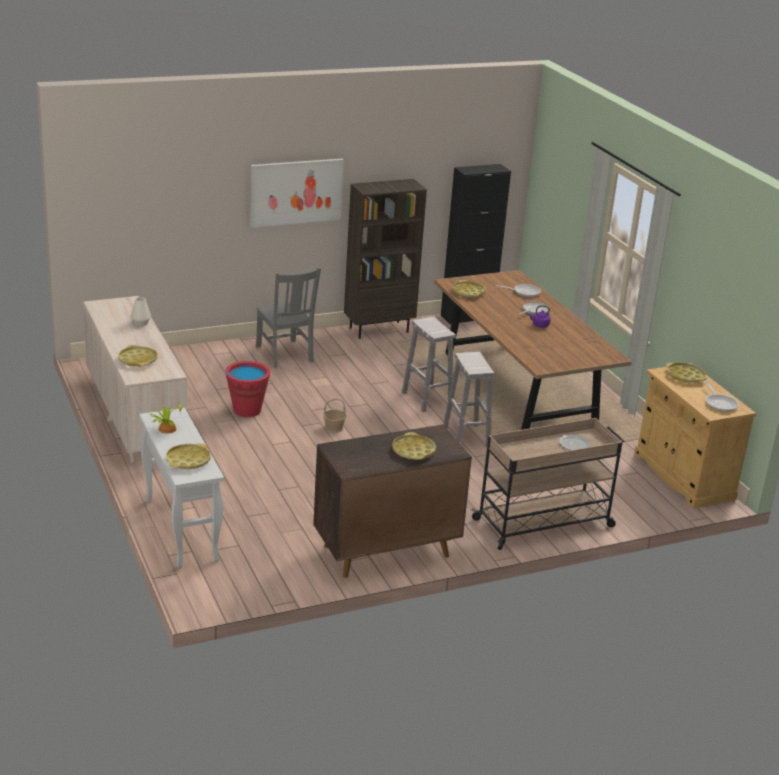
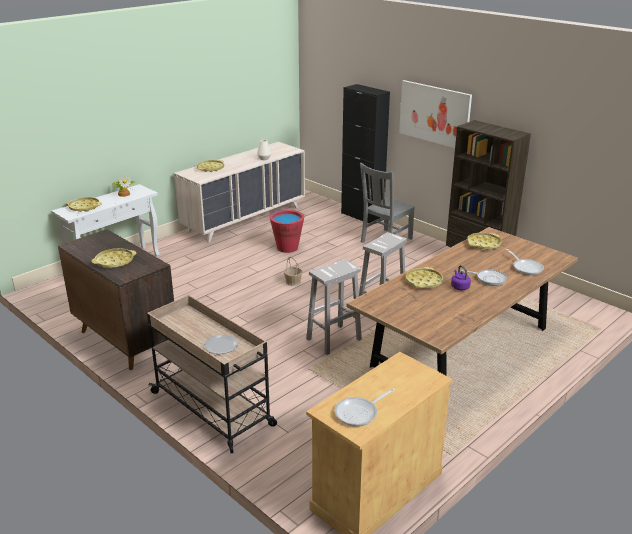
camera: 70 degrees right, 0 degrees up
black cabinet [441,164,511,325] -> black cabinet moved to [341,84,390,224]
yellow tray [666,362,707,383] -> yellow tray moved to [405,267,443,288]

